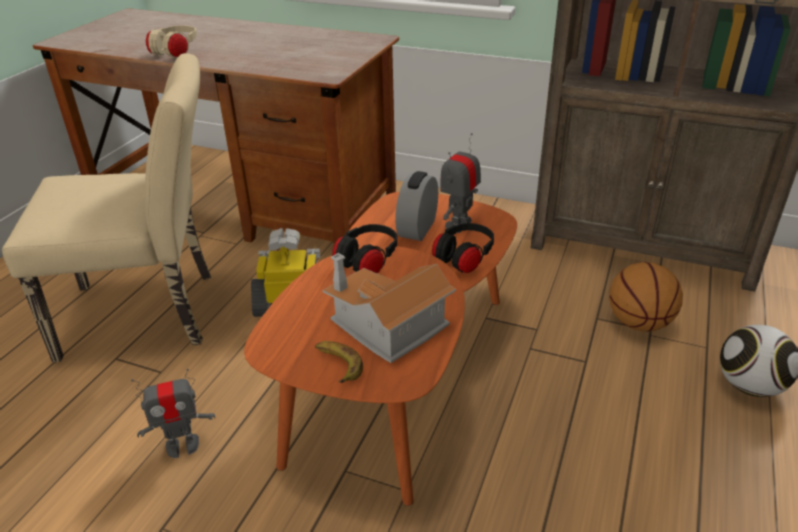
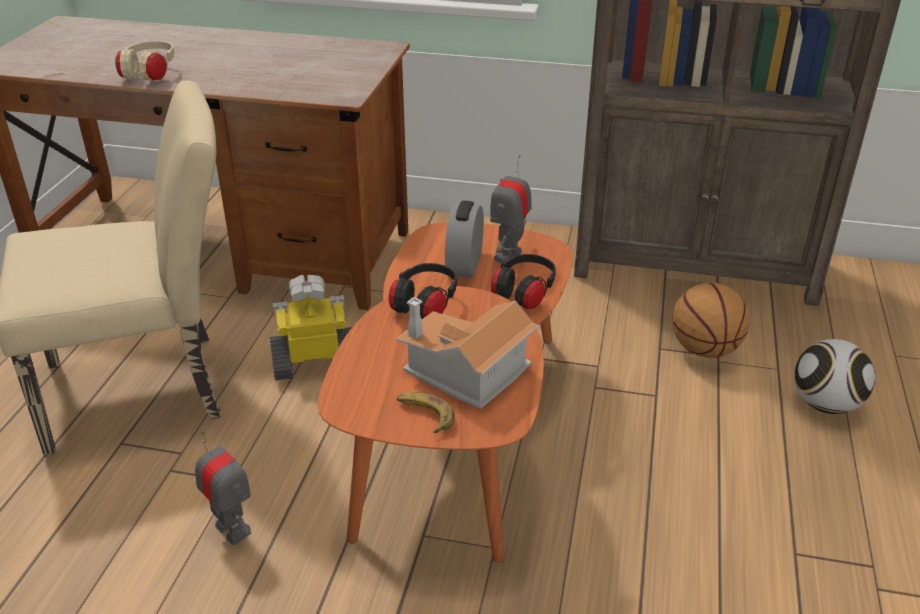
camera: 10 degrees left, 0 degrees up
toy robot [131,369,215,458] -> toy robot turned 105 degrees counterclockwise [195,432,251,545]

